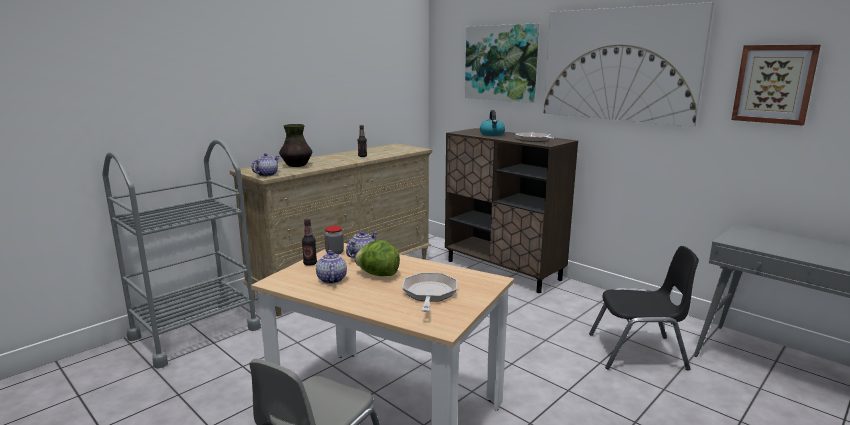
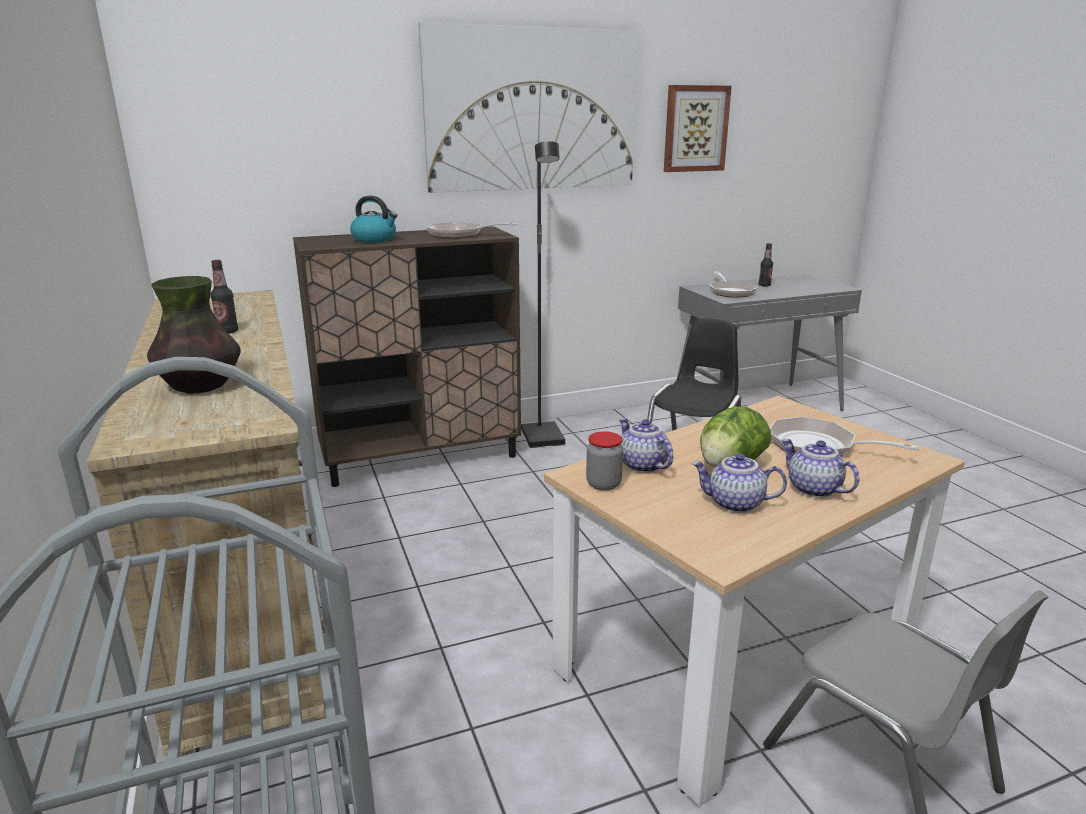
camera: 65 degrees left, 5 degrees up
teapot [251,153,279,176] -> teapot moved to [782,439,859,498]
bottle [302,219,317,266] -> bottle moved to [759,243,773,287]
picture [465,23,539,103] -> none
none -> black floor lamp [521,141,565,448]
none -> frying pan [709,272,758,298]

